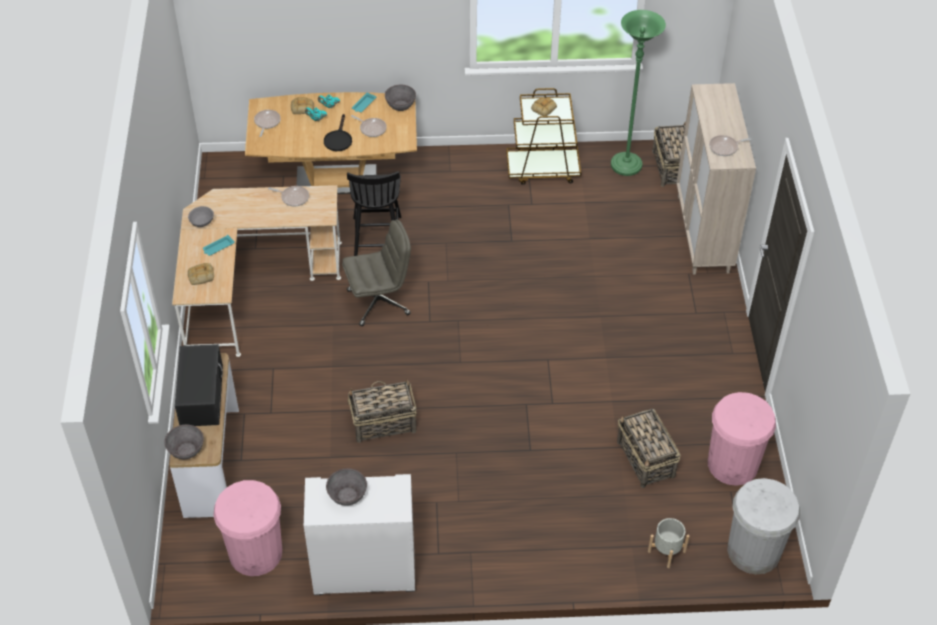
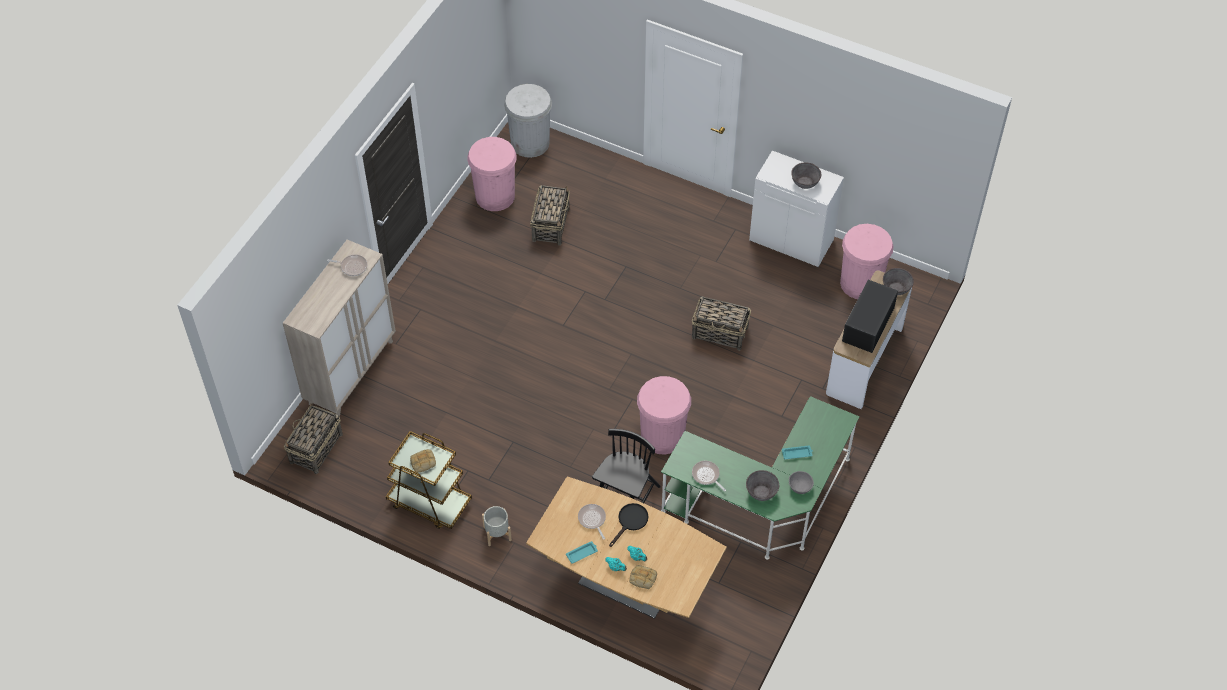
camera: 150 degrees left, 5 degrees up
beige desk [172,185,342,357] -> green desk [661,396,860,560]
bread [188,263,214,285] -> none
frying pan [254,110,281,137] -> none
grey office chair [342,219,411,326] -> pink trash can [637,376,691,454]
grey bowl [385,85,416,111] -> grey bowl moved to [746,470,779,501]
green floor lamp [611,10,666,176] -> none
grey planter [648,518,689,568] -> grey planter moved to [482,506,512,546]

